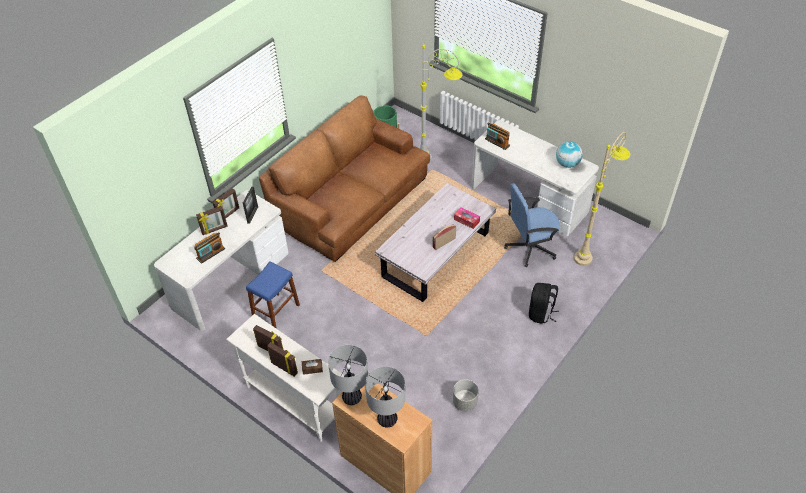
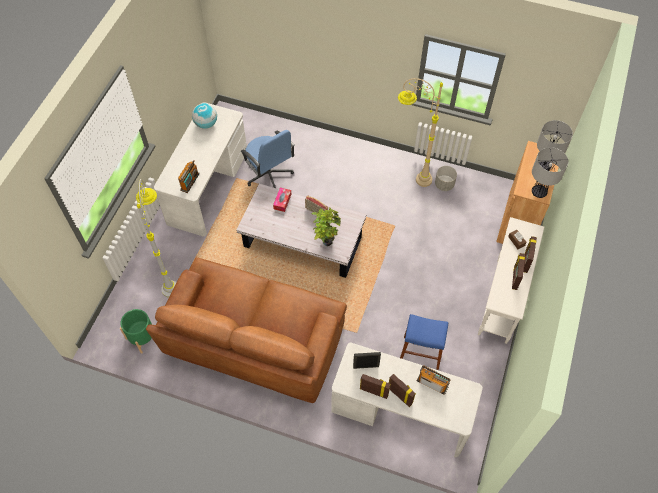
camera: 110 degrees left, 10 degrees up
black backpack [529,283,559,324] -> none
beige floor lamp [574,132,630,266] -> beige floor lamp moved to [398,78,443,187]
none -> potted plant [312,207,341,246]

